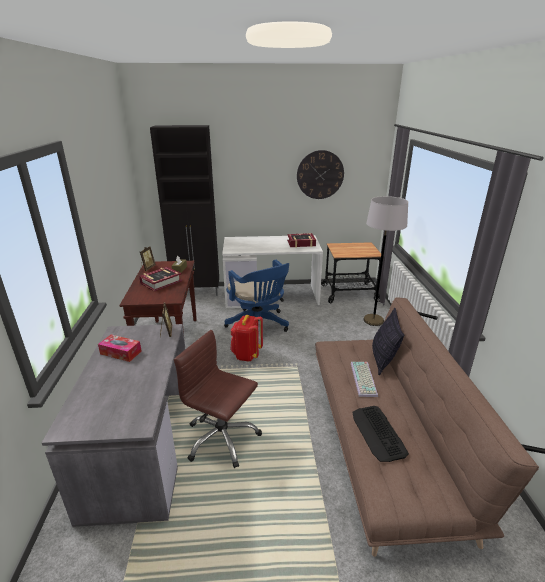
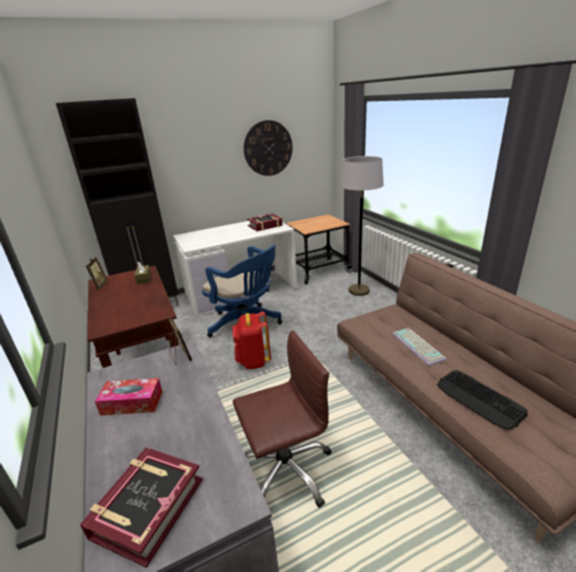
camera: 20 degrees left, 0 degrees up
book [139,267,182,291] -> book moved to [80,447,203,568]
brown office chair [174,330,262,468] -> brown office chair turned 150 degrees clockwise [233,330,332,508]
pillow [372,308,404,375] -> none

